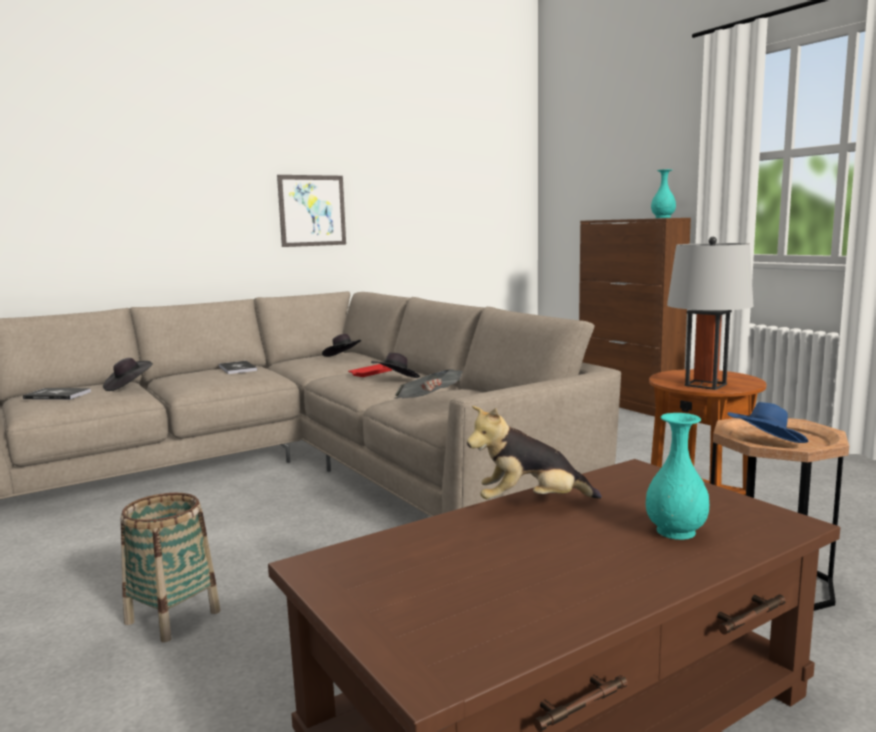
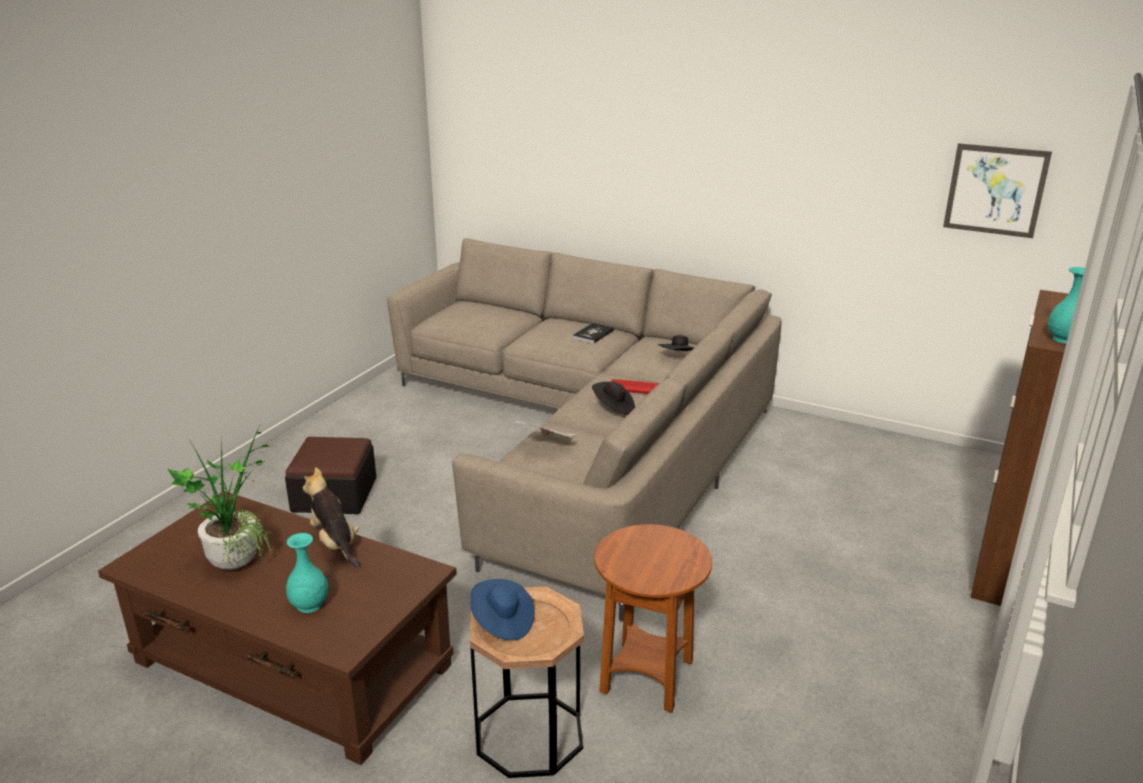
camera: 60 degrees right, 15 degrees up
book [23,388,91,400] -> none
black hat [103,358,153,391] -> none
basket [121,493,221,642] -> ottoman [285,437,376,514]
picture [277,175,346,247] -> picture moved to [943,143,1052,238]
grey table lamp [667,237,754,390] -> none
none -> potted plant [167,421,272,570]

